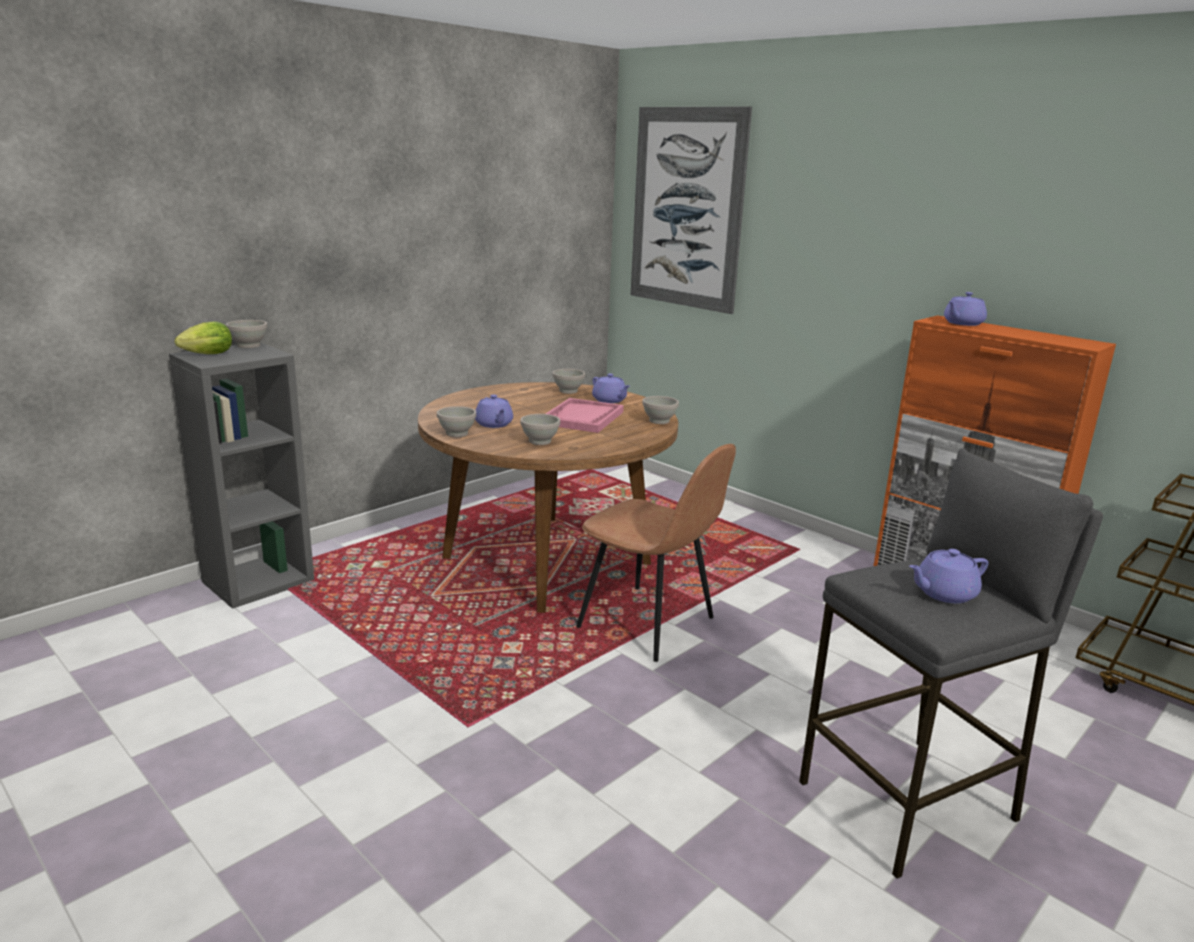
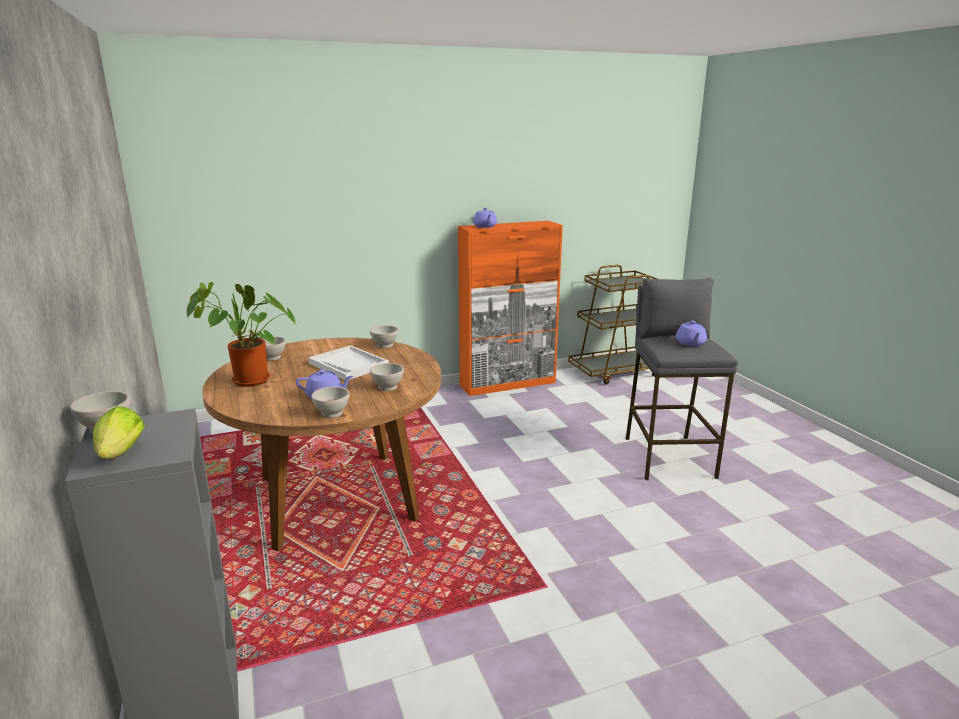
camera: 65 degrees left, 0 degrees up
pink tray [546,398,624,433] -> white tray [308,345,389,380]
brown chair [576,444,736,662] -> none
purple teapot [592,374,630,403] -> none
picture [631,106,752,314] -> none
none -> potted plant [187,282,296,387]

